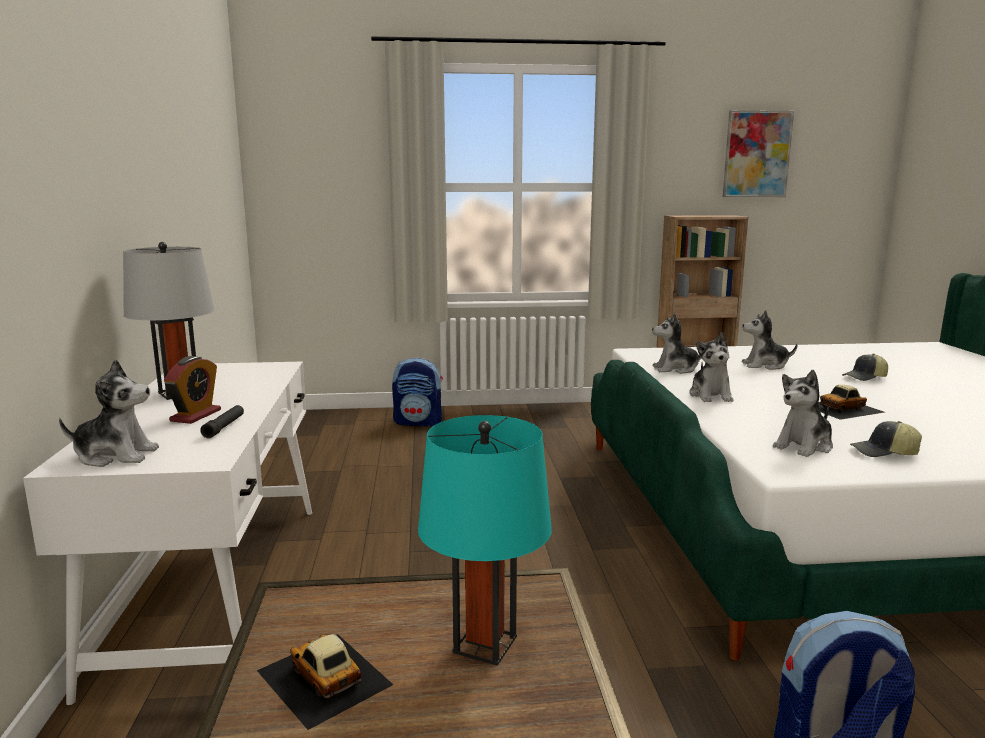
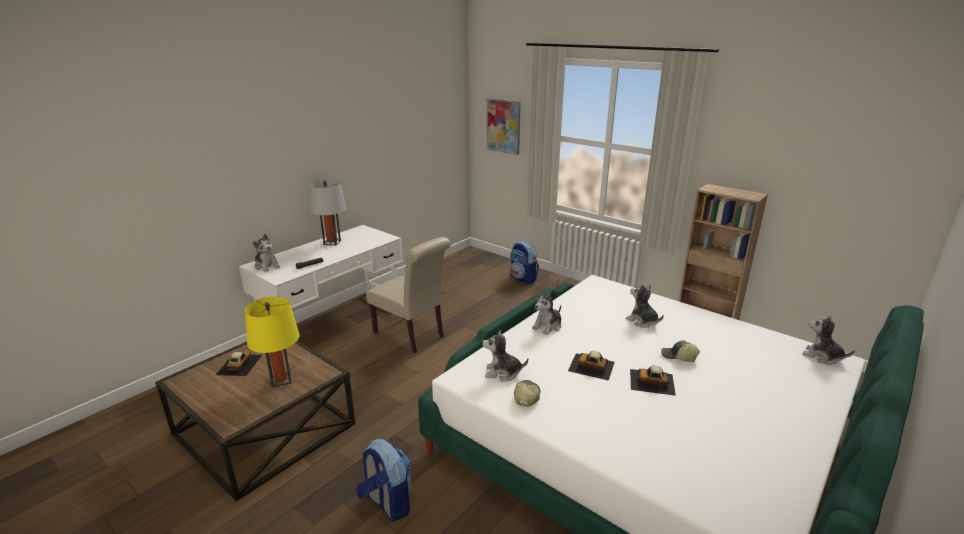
camera: 45 degrees right, 10 degrees up
alarm clock [164,356,221,424] -> none
turquoise table lamp [418,415,552,666] -> yellow table lamp [245,297,300,387]
plush toy [652,313,702,374] -> plush toy moved to [802,316,855,365]
picture [723,110,794,197] -> picture moved to [487,98,521,155]
cap [850,421,922,457] -> cap turned 60 degrees clockwise [514,380,540,406]
none -> beige chair [366,237,451,353]
none -> toy car [630,365,676,396]

